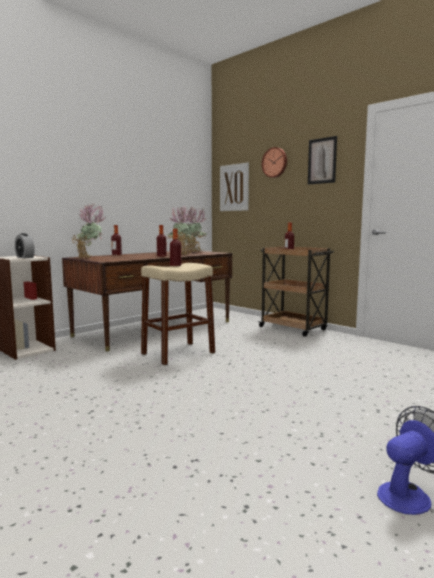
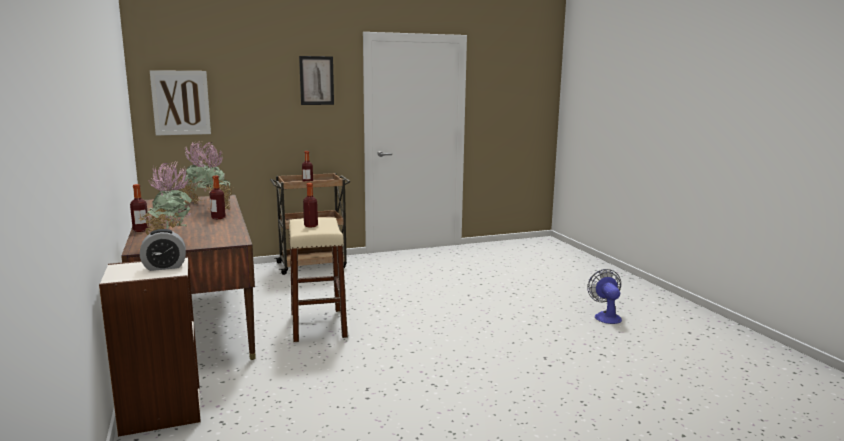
camera: 65 degrees left, 5 degrees up
wall clock [262,147,287,178] -> none

